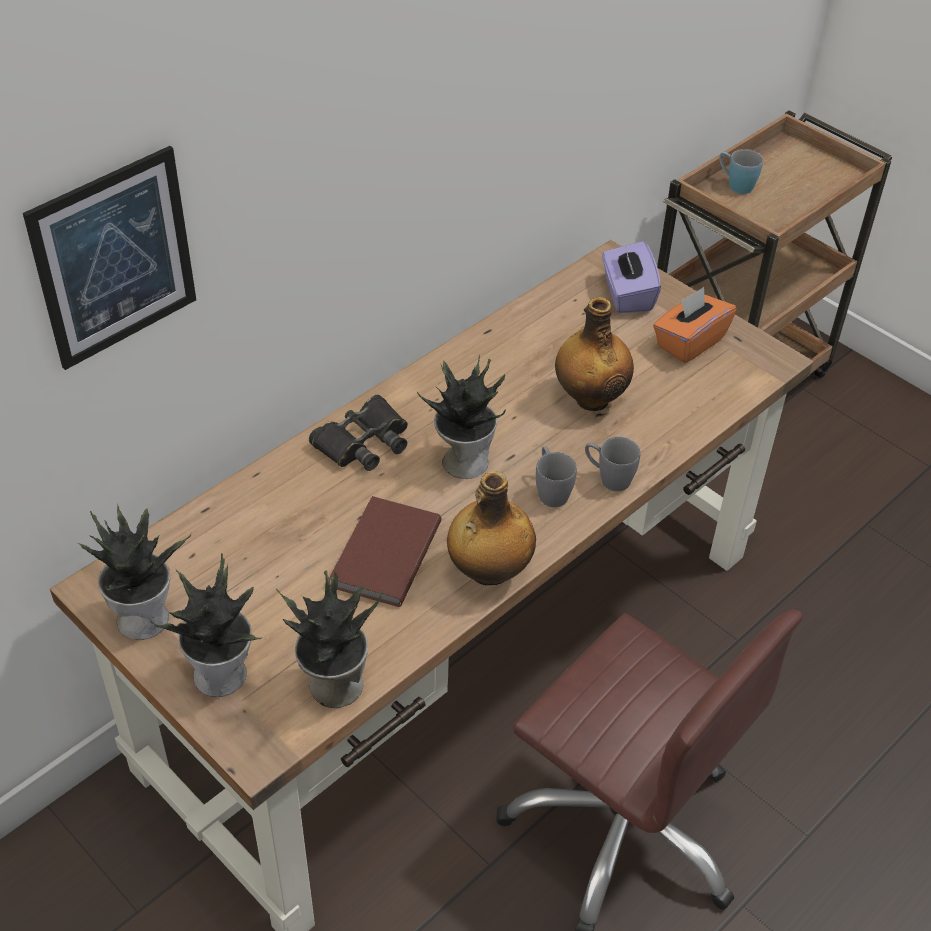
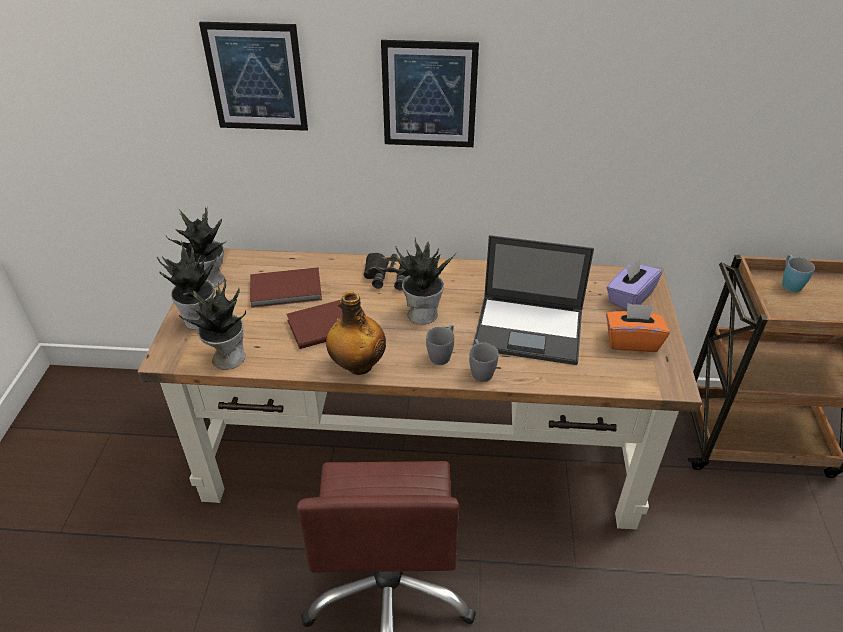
camera: 50 degrees right, 5 degrees down
bottle [555,297,634,411] -> laptop [473,235,594,365]
none -> brown book [250,267,322,308]
none -> picture [381,40,479,147]

